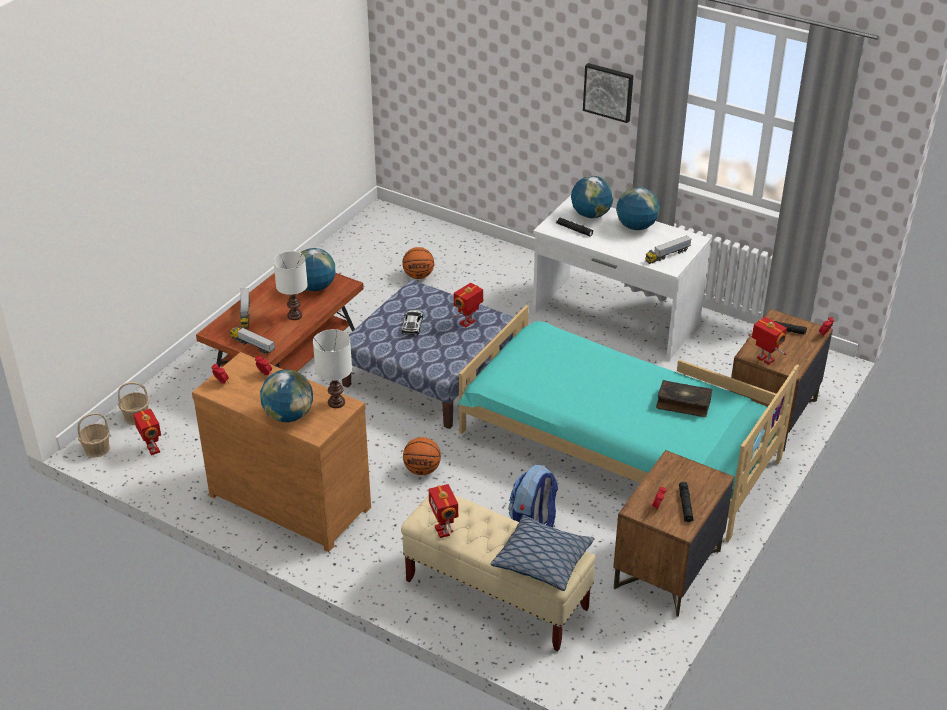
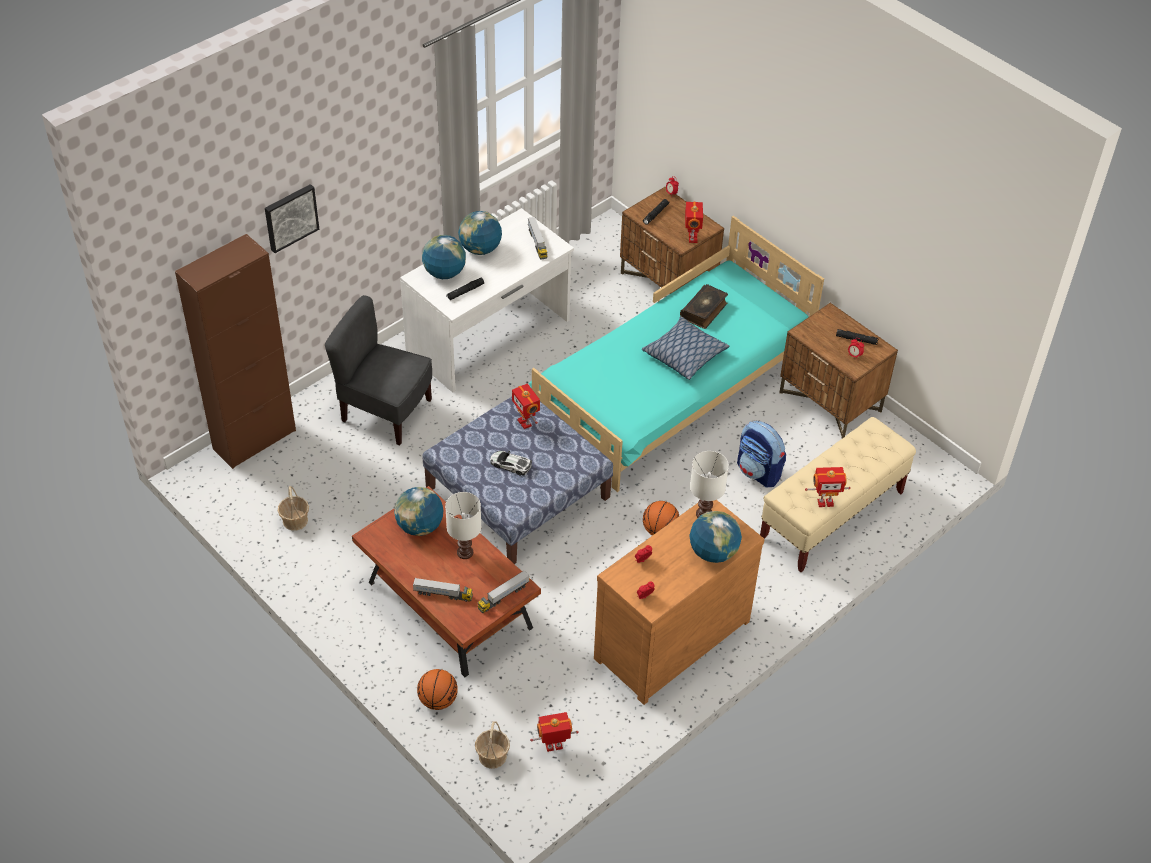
camera: 75 degrees left, 10 degrees up
basket [77,413,110,458] -> basket moved to [278,486,309,531]
basketball [402,247,434,279] -> basketball moved to [417,669,458,710]
pillow [490,515,594,591] -> pillow moved to [641,316,730,380]
picture [583,63,634,123] -> picture moved to [265,184,319,253]
toy robot [748,317,787,365] -> toy robot turned 120 degrees clockwise [685,201,703,243]
none -> brown cabinet [175,234,296,469]
none -> grey chair [325,295,432,445]

